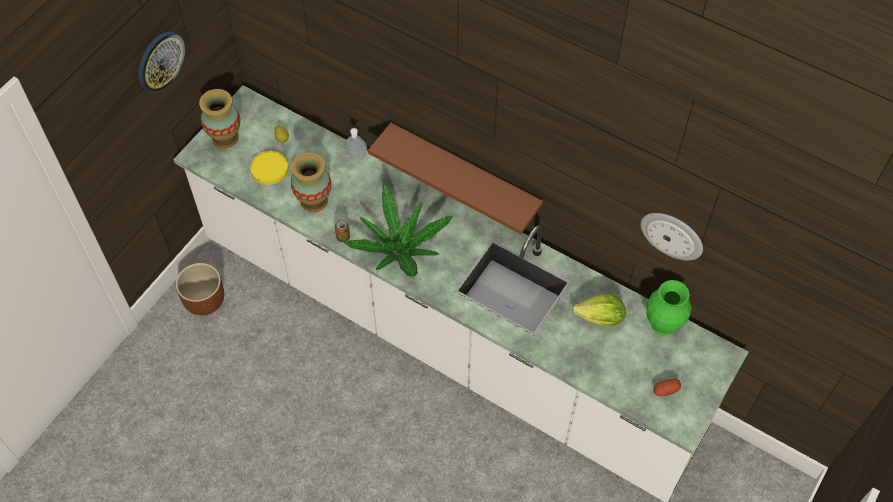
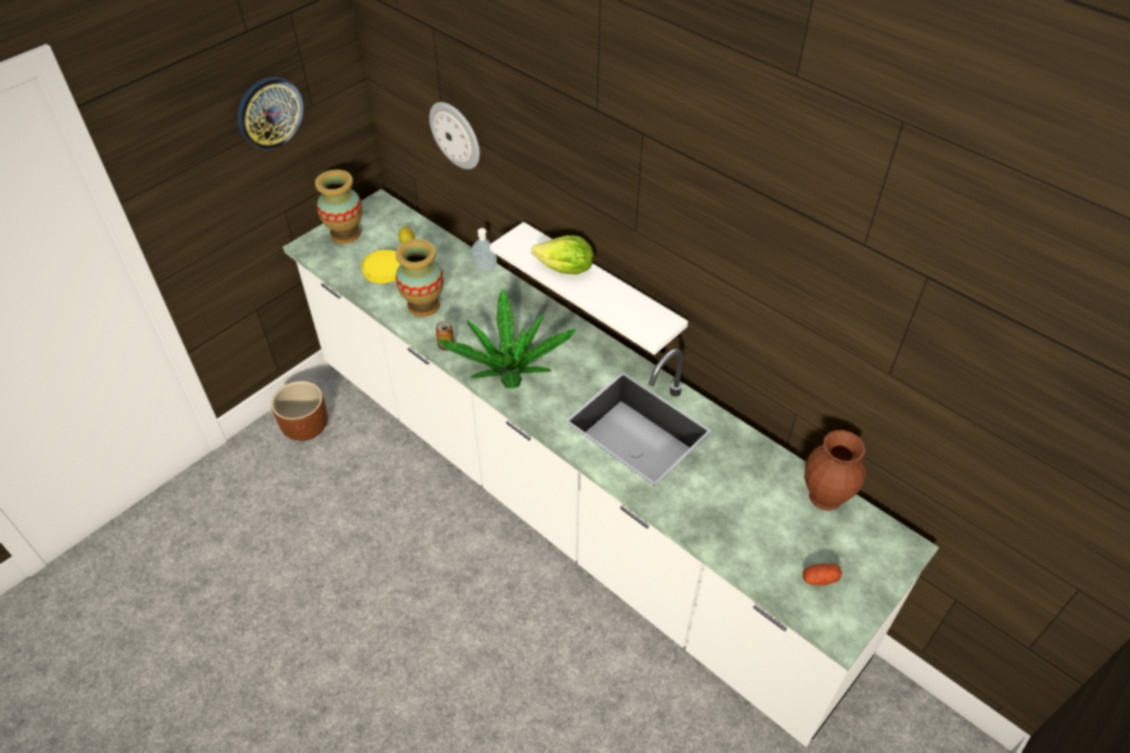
camera: 10 degrees right, 10 degrees down
brown shelf [368,123,543,234] -> white shelf [490,222,688,355]
lettuce [572,295,626,326] -> lettuce moved to [531,236,594,275]
wall clock [641,213,703,260] -> wall clock moved to [429,102,480,169]
green vase [646,280,692,336] -> brown vase [804,430,866,511]

